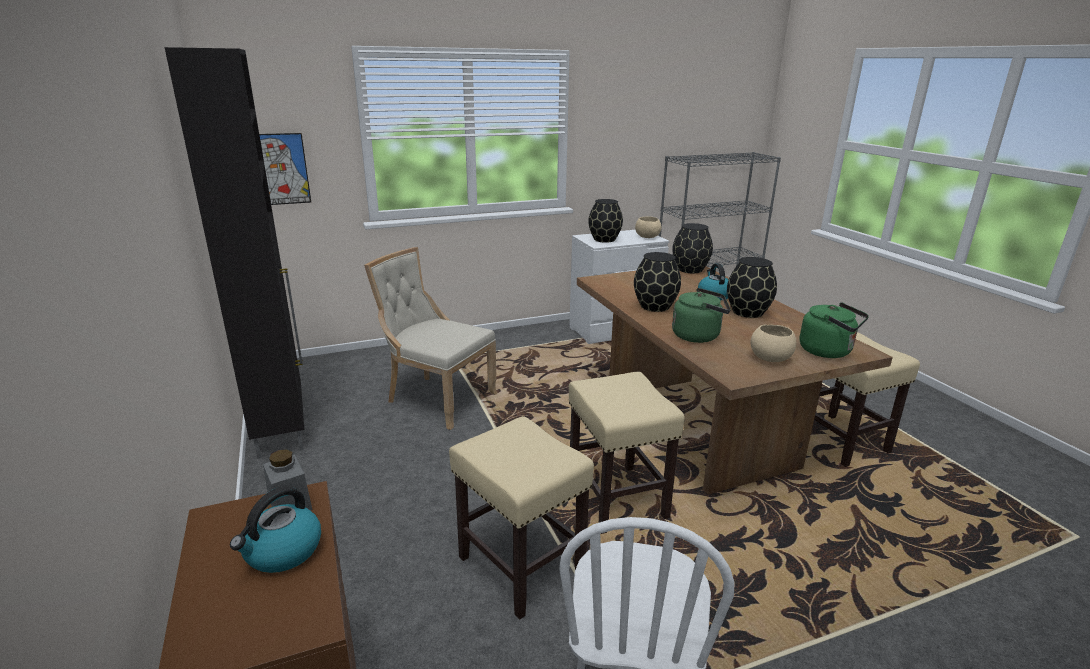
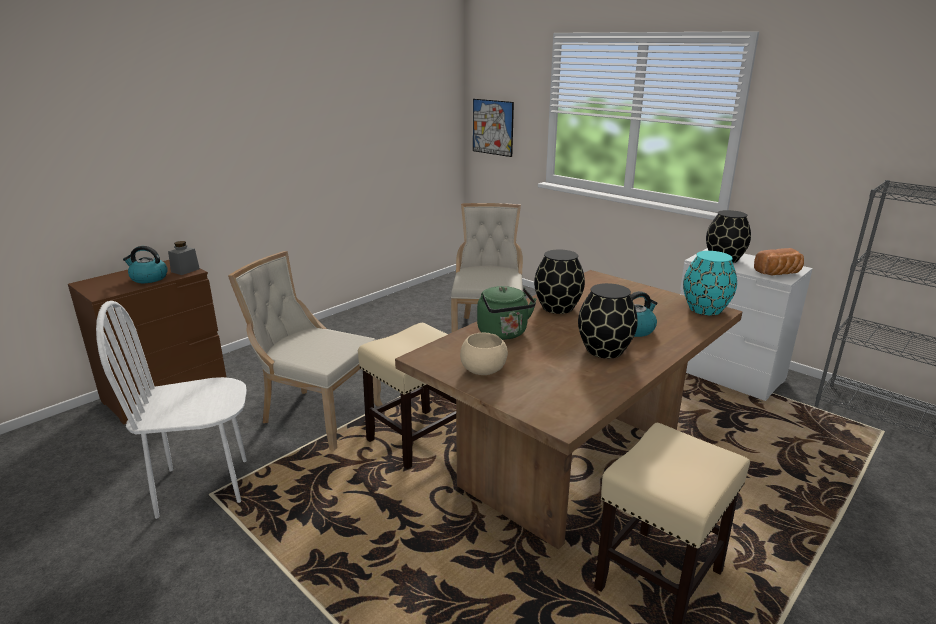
camera: 65 degrees right, 0 degrees up
black cabinet [164,47,304,459] -> none
beige stool [449,416,594,620] -> beige chair [228,251,383,451]
beige bowl [635,216,662,238] -> bread [754,248,804,276]
black vase [672,223,713,273] -> turquoise vase [683,251,737,315]
green kettle [800,302,869,358] -> none

